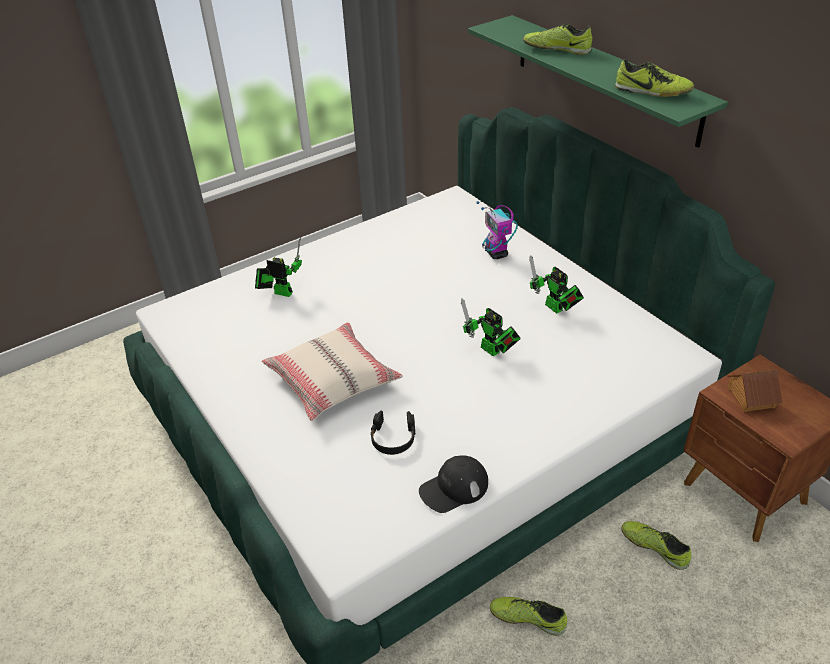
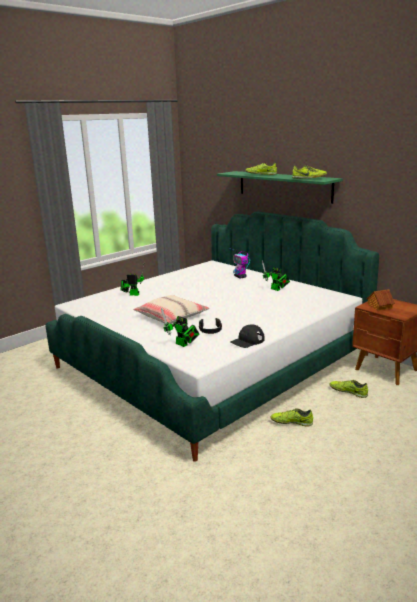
camera: 10 degrees left, 20 degrees down
toy robot [461,298,521,356] -> toy robot moved to [161,308,199,347]

